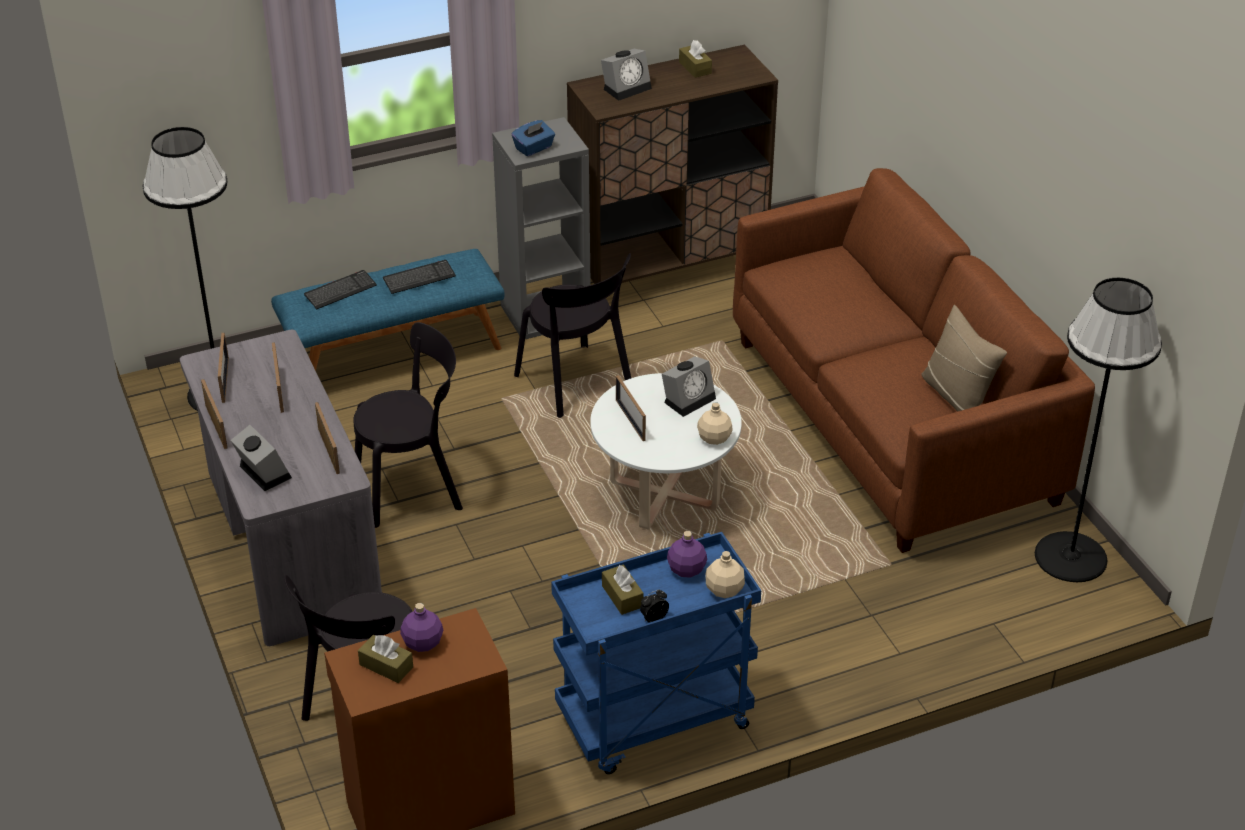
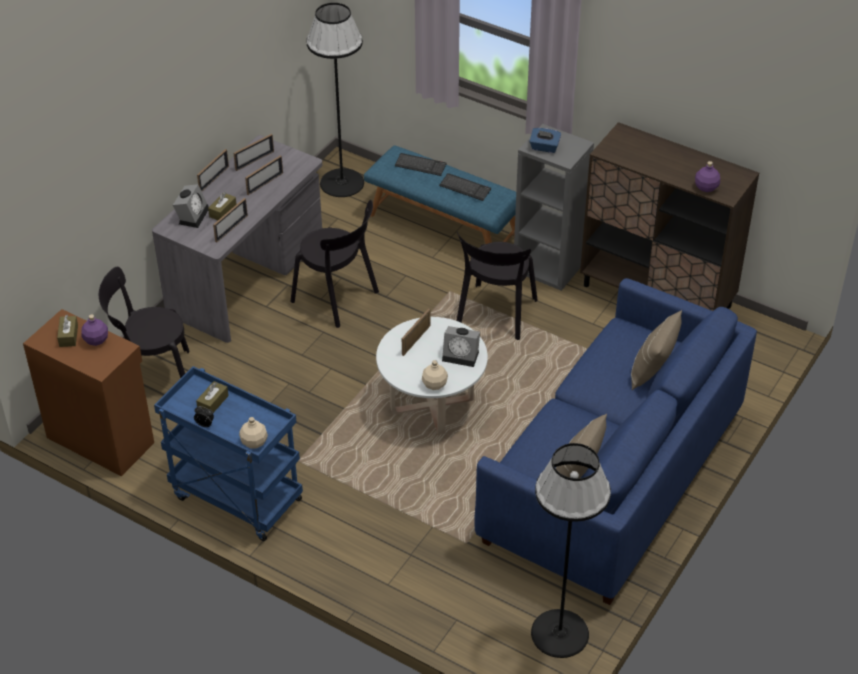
camera: 55 degrees right, 5 degrees up
alarm clock [601,49,652,101] -> none
purple bottle [667,531,707,578] -> purple bottle moved to [695,161,720,192]
brown tissue box [679,40,712,78] -> brown tissue box moved to [208,192,237,220]
brown sofa [733,168,1095,553] -> blue sofa [474,278,757,605]
none -> beige pillow [631,310,682,390]

